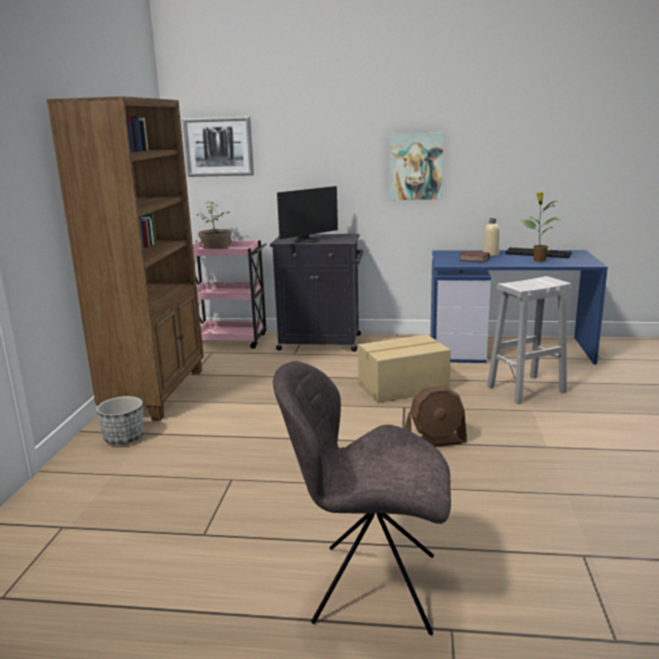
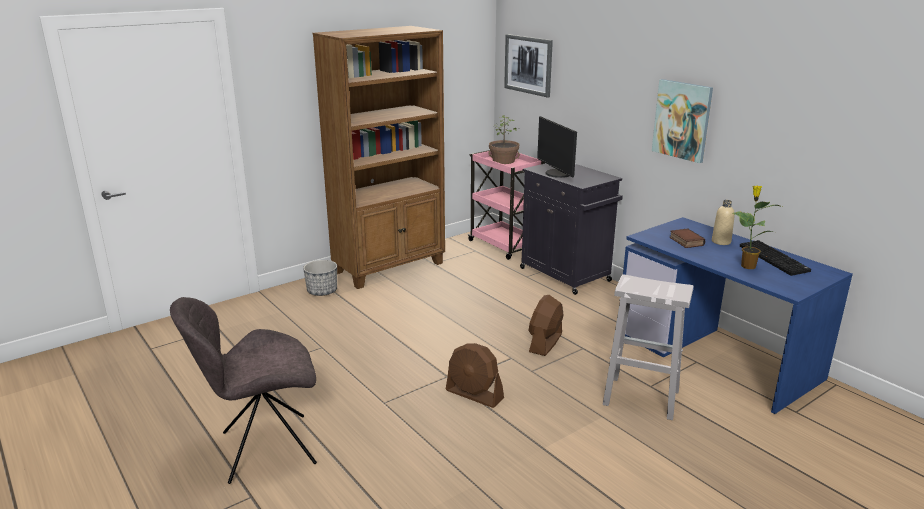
camera: 45 degrees right, 5 degrees up
grey chair [273,361,451,635] -> grey chair turned 75 degrees counterclockwise [170,297,317,484]
monitor [277,186,338,243] -> monitor turned 60 degrees clockwise [537,116,577,178]
cardboard box [358,334,451,403] -> brown fan [528,295,564,356]

